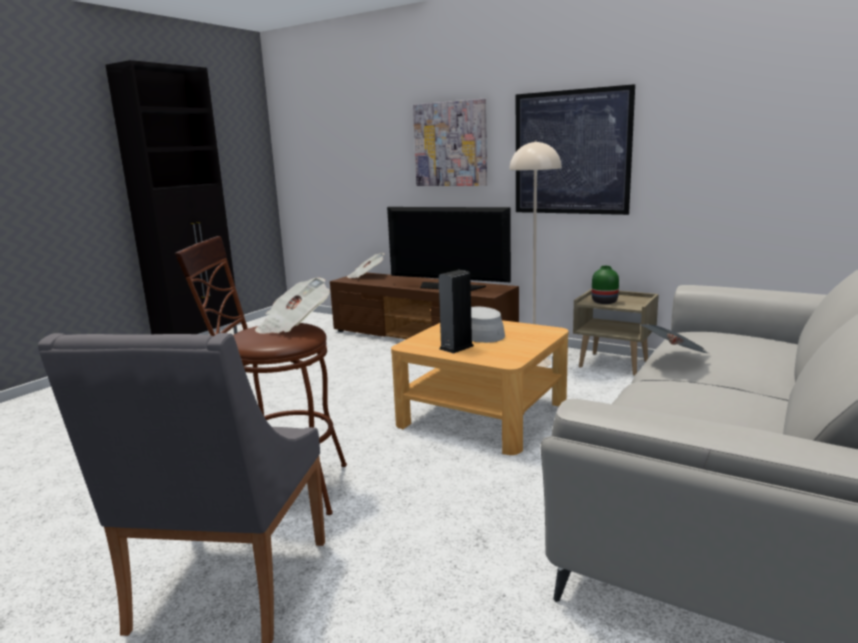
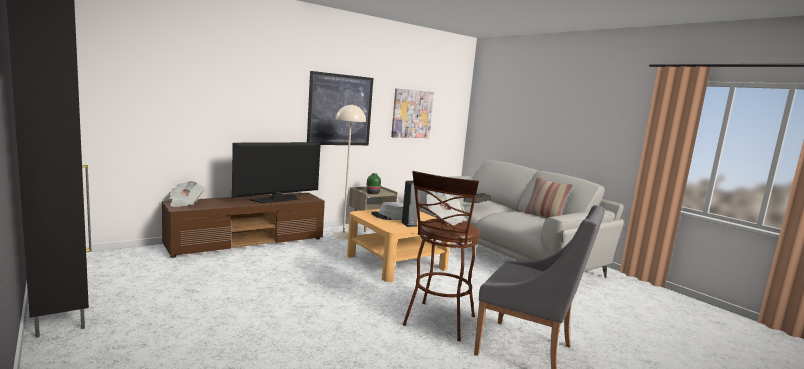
camera: 70 degrees left, 5 degrees down
picture [413,99,487,186] -> picture moved to [391,88,434,138]
none -> pillow [524,177,573,218]

